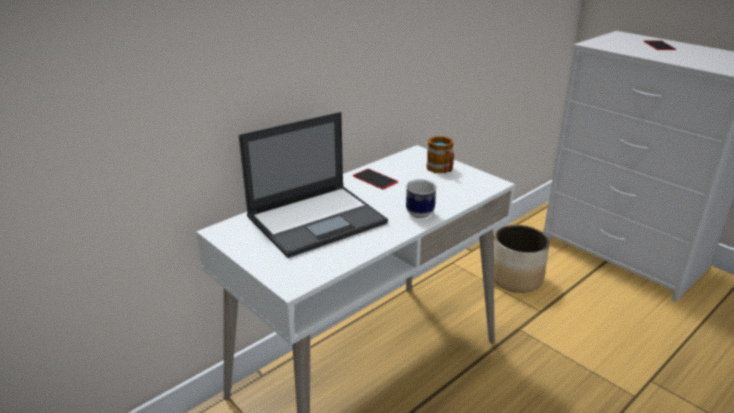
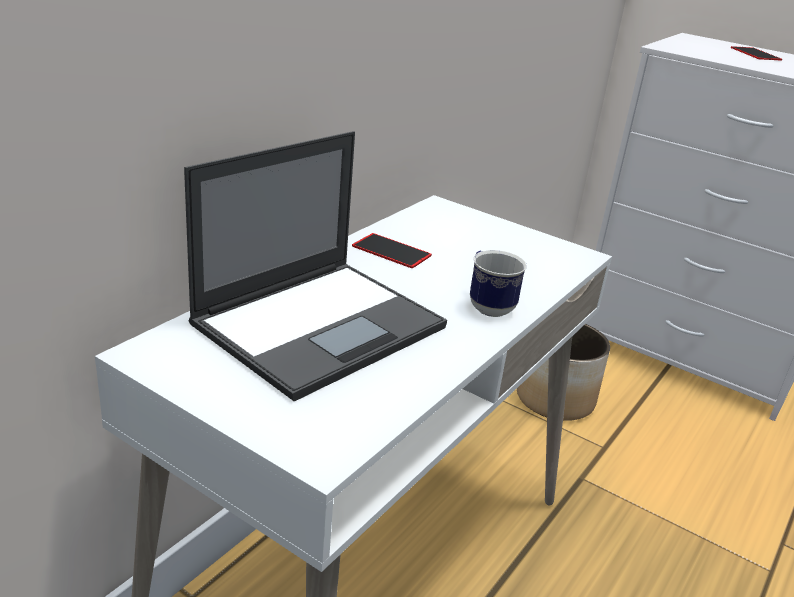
camera: 15 degrees left, 0 degrees up
mug [426,136,454,173] -> none

